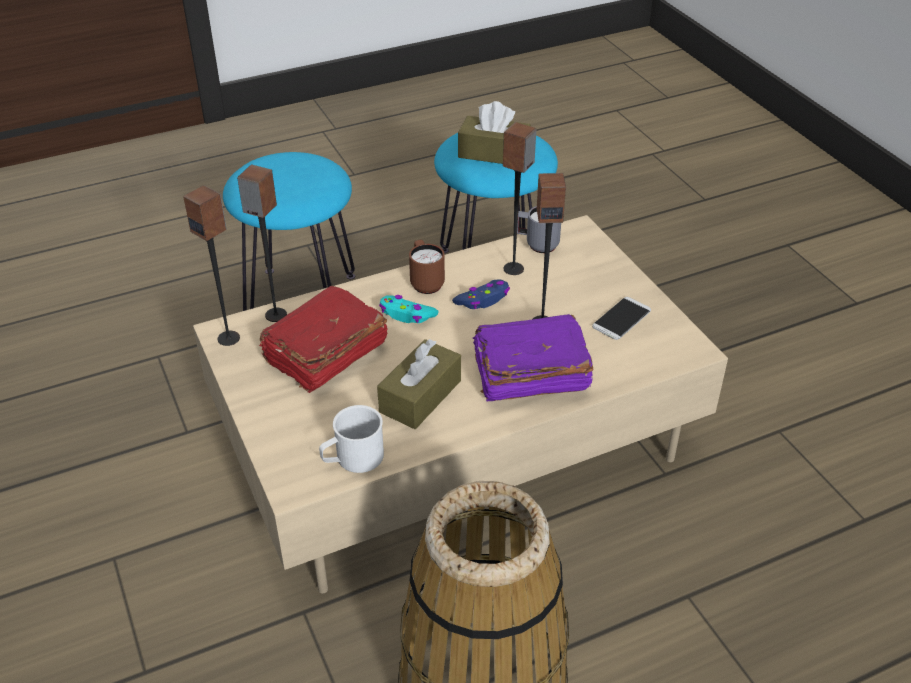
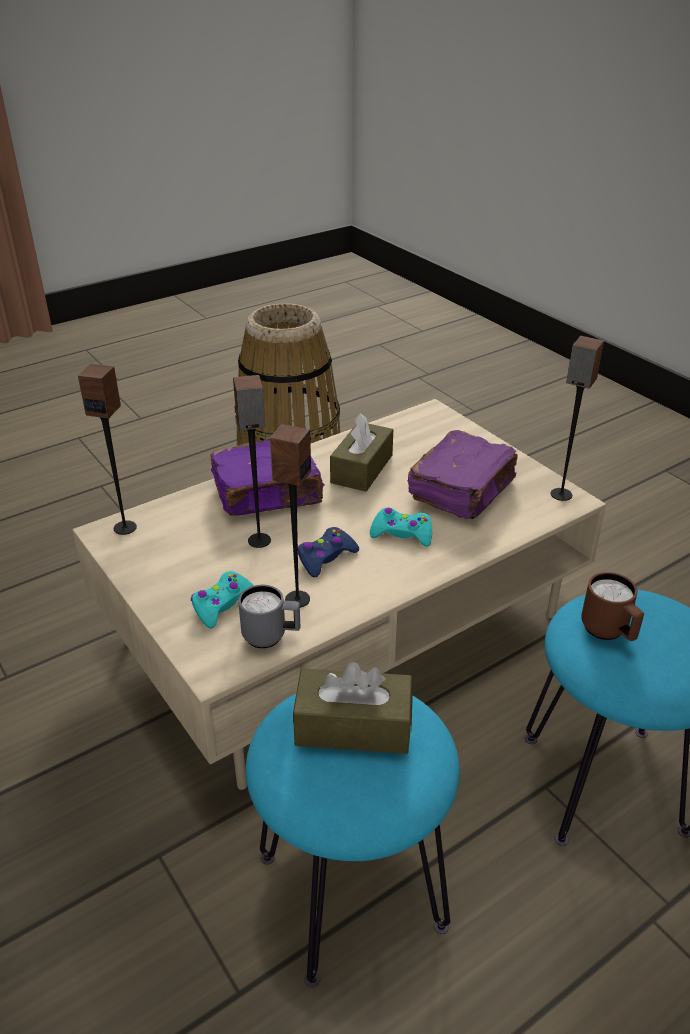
camera: 170 degrees right, 5 degrees down
speaker [237,165,287,322] -> speaker moved to [78,364,137,535]
red book [259,285,388,393] -> purple book [407,430,518,519]
white mug [319,405,384,473] -> none
brown mug [409,240,445,294] -> brown mug moved to [581,572,644,641]
phone [592,297,651,340] -> none
none -> turquoise game controller [191,571,254,628]

